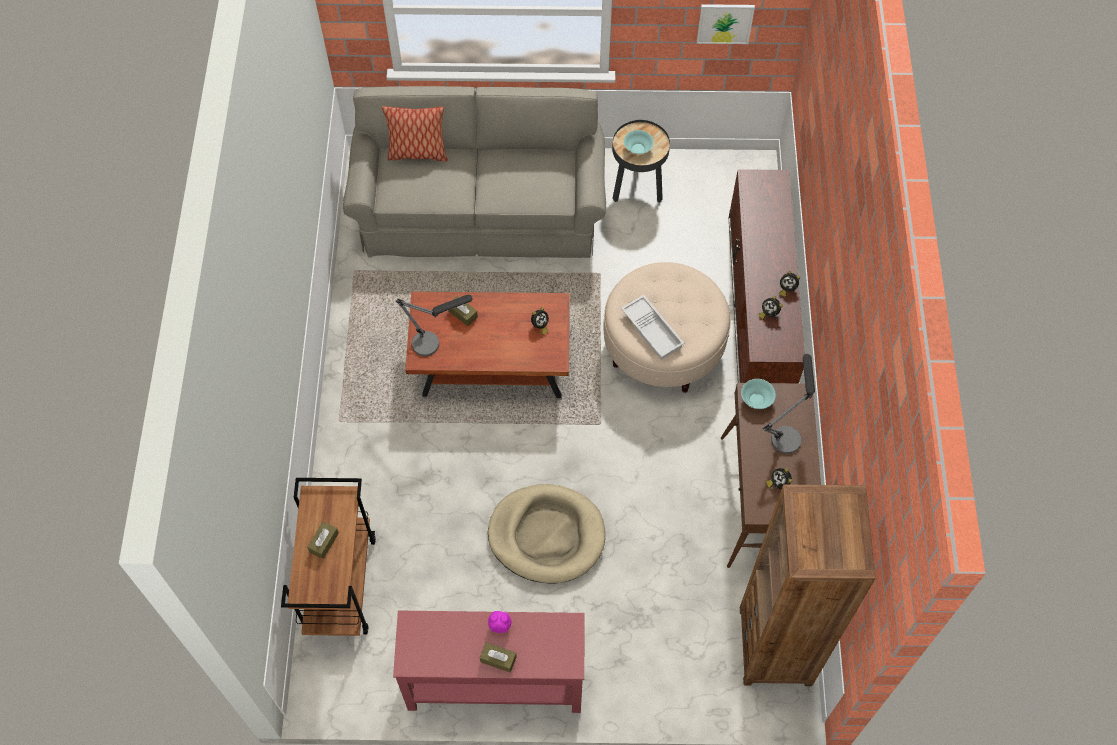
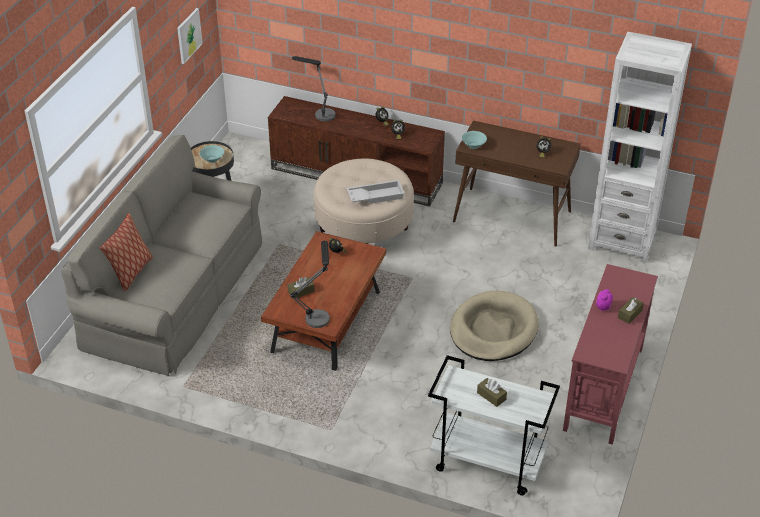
camera: 70 degrees left, 20 degrees down
brown cart [281,478,376,636] -> white cart [428,355,560,496]
brown bookcase [740,484,876,686] -> white bookcase [588,32,692,263]
table lamp [763,354,815,454] -> table lamp moved to [292,56,336,122]

